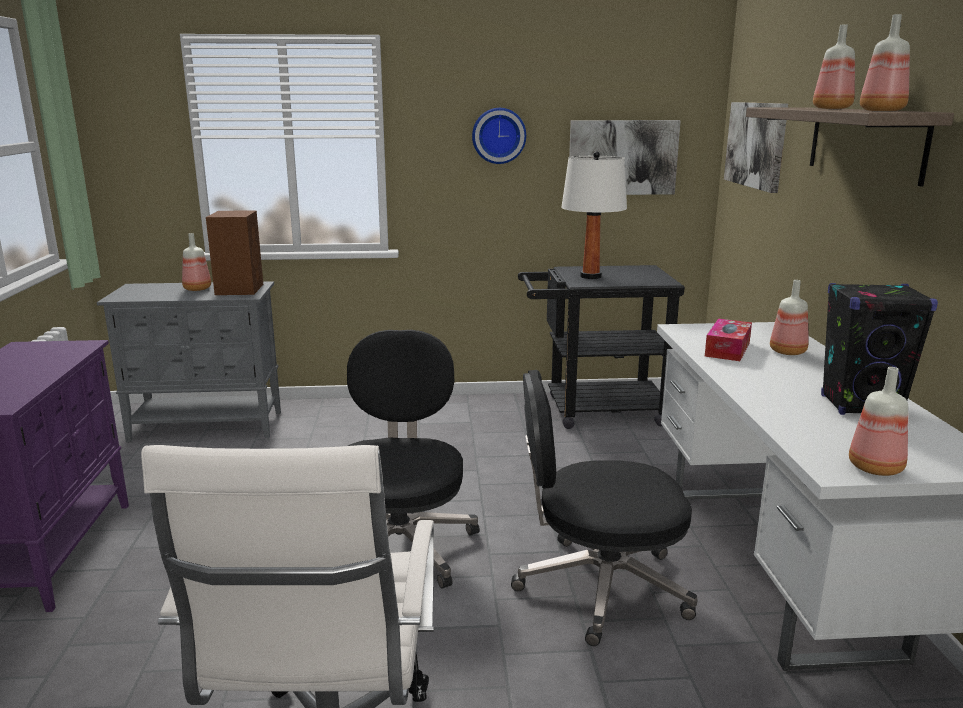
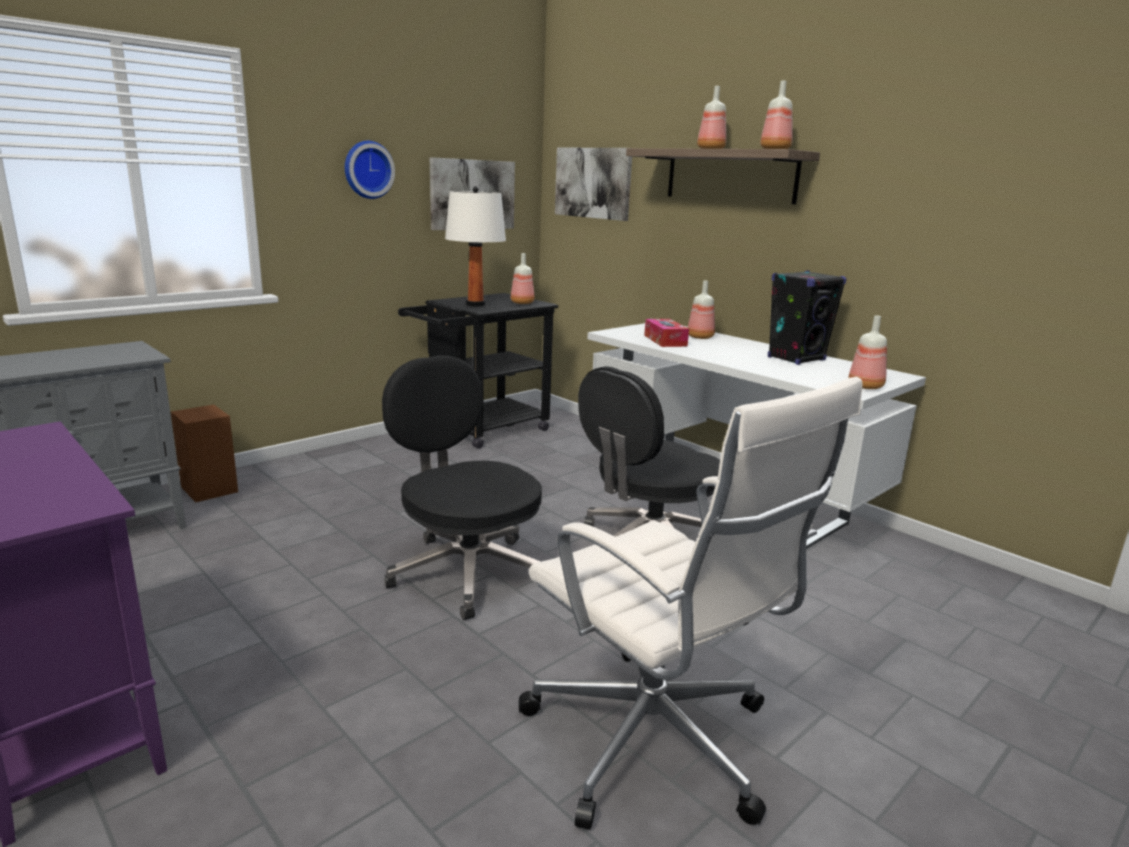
camera: 40 degrees left, 0 degrees up
bottle [182,233,211,291] -> bottle moved to [511,253,534,304]
brown speaker [206,210,263,295] -> brown speaker moved to [171,405,238,502]

